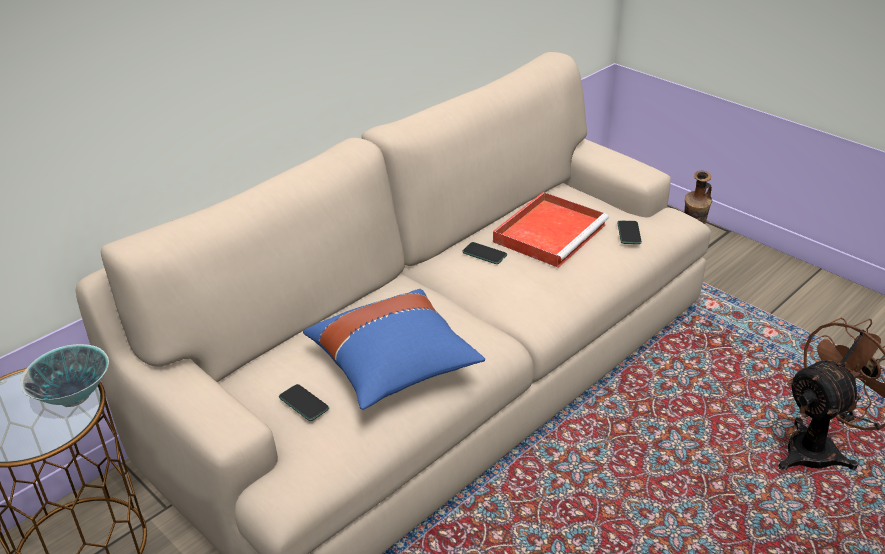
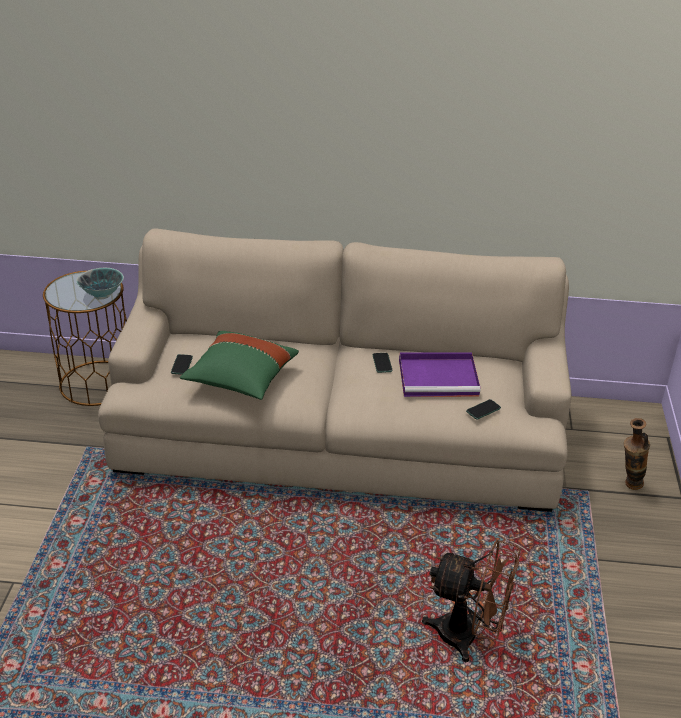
camera: 50 degrees right, 0 degrees up
blue pillow [303,289,485,410] -> green pillow [180,331,299,400]
red tray [493,192,609,268] -> purple tray [399,352,481,397]

